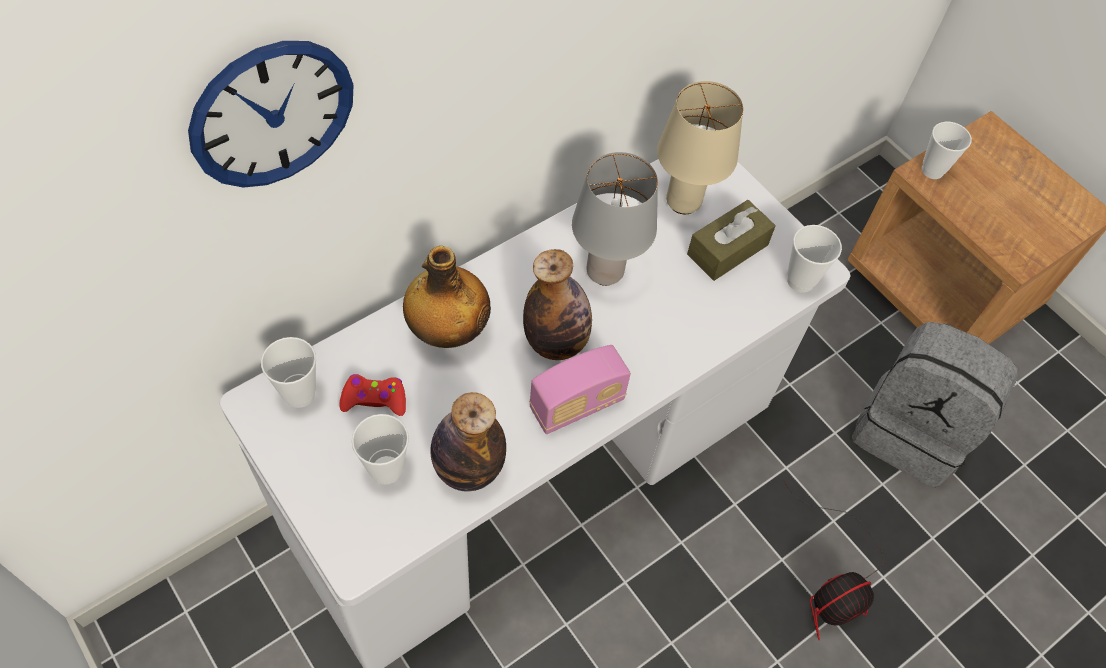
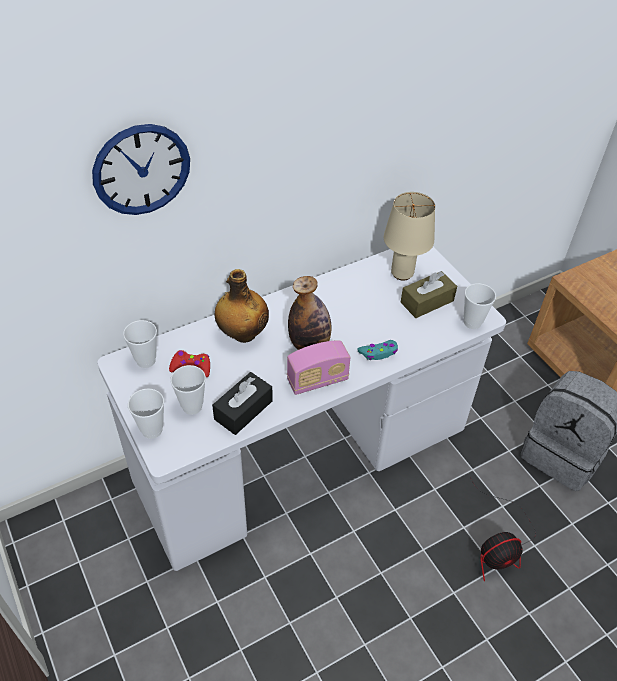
camera: 10 degrees right, 10 degrees down
bottle [430,392,506,492] -> black tissue box [212,372,273,435]
grey table lamp [572,152,658,286] -> none
cup [922,122,972,179] -> cup moved to [128,389,164,439]
none -> turquoise game controller [357,340,398,360]

